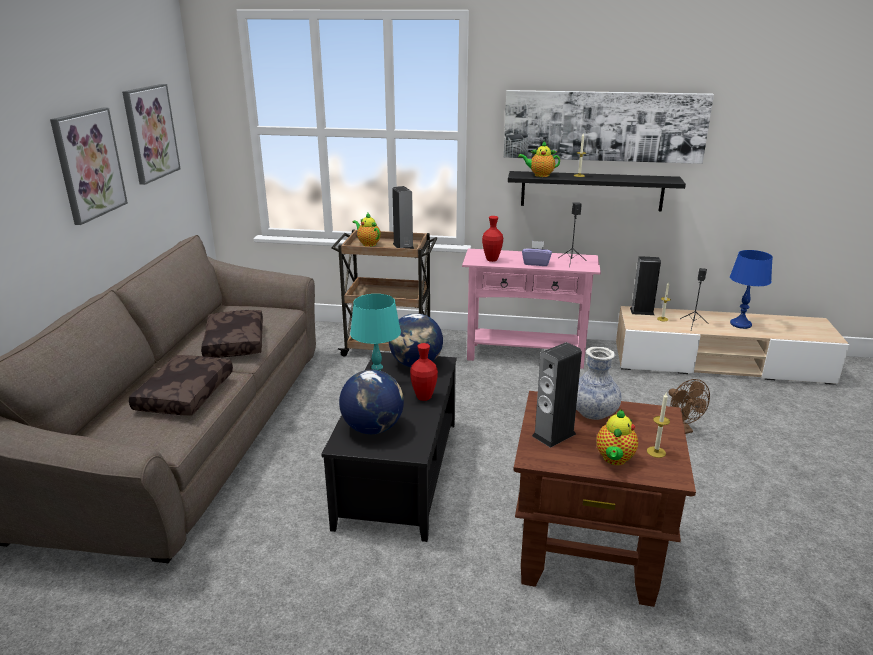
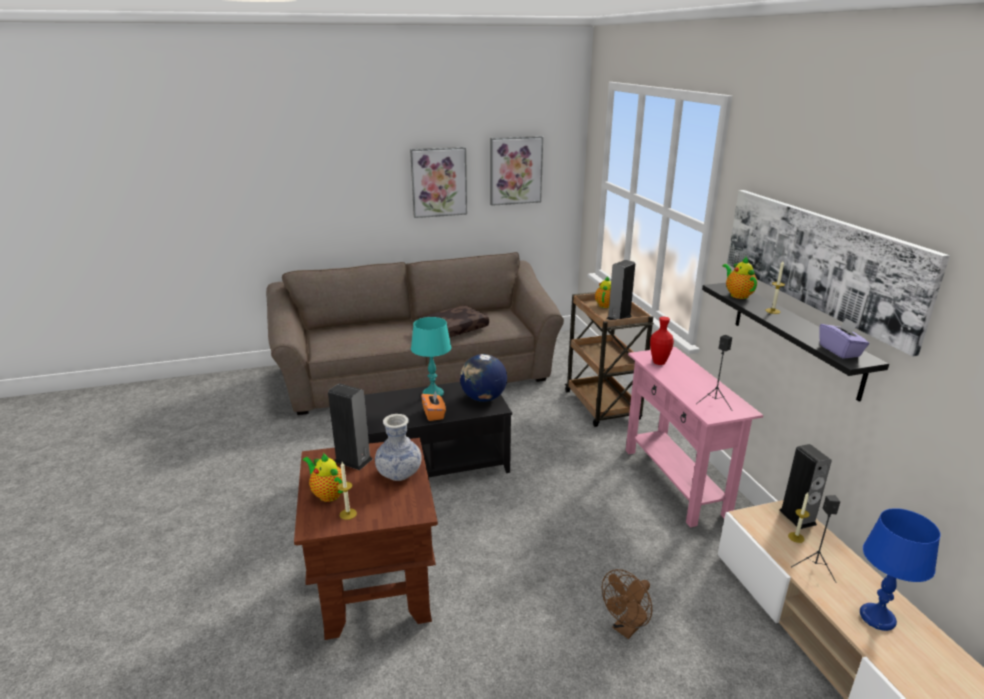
camera: 65 degrees right, 0 degrees up
brown pillow [129,355,233,416] -> none
globe [339,370,404,434] -> none
red vase [410,343,438,401] -> orange tissue box [421,390,446,421]
purple tissue box [522,241,552,266] -> purple tissue box moved to [819,318,869,359]
teapot [597,410,638,465] -> teapot turned 45 degrees clockwise [303,453,343,502]

